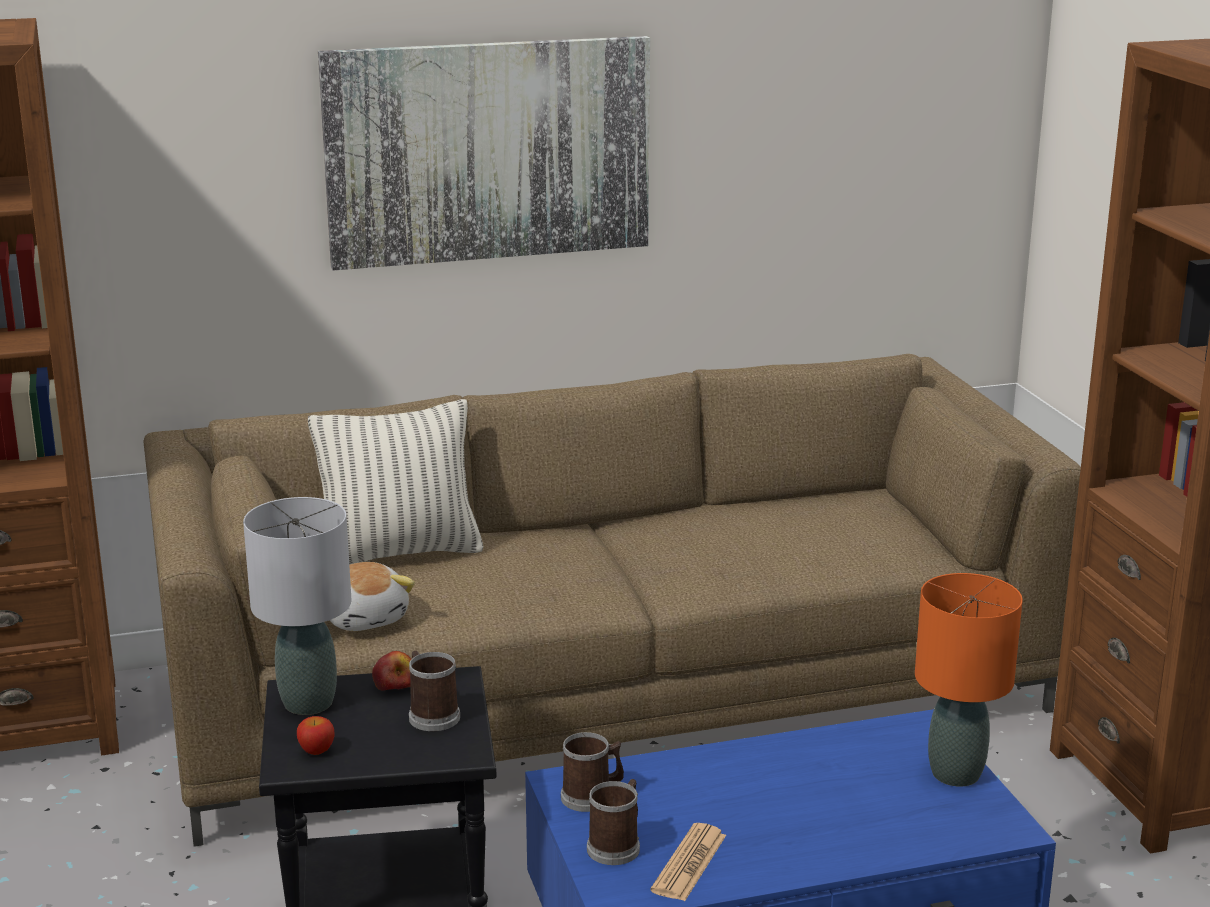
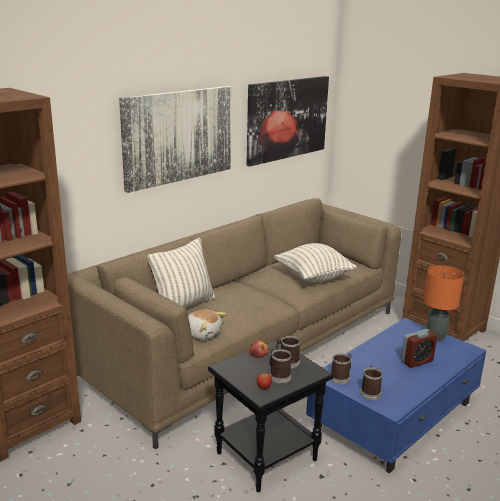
camera: 30 degrees left, 0 degrees up
grey table lamp [243,497,352,715] -> none
newspaper [650,823,726,901] -> none
none -> picture [247,76,329,167]
none -> mug [270,348,292,384]
none -> pillow [274,243,357,282]
none -> alarm clock [401,329,437,368]

